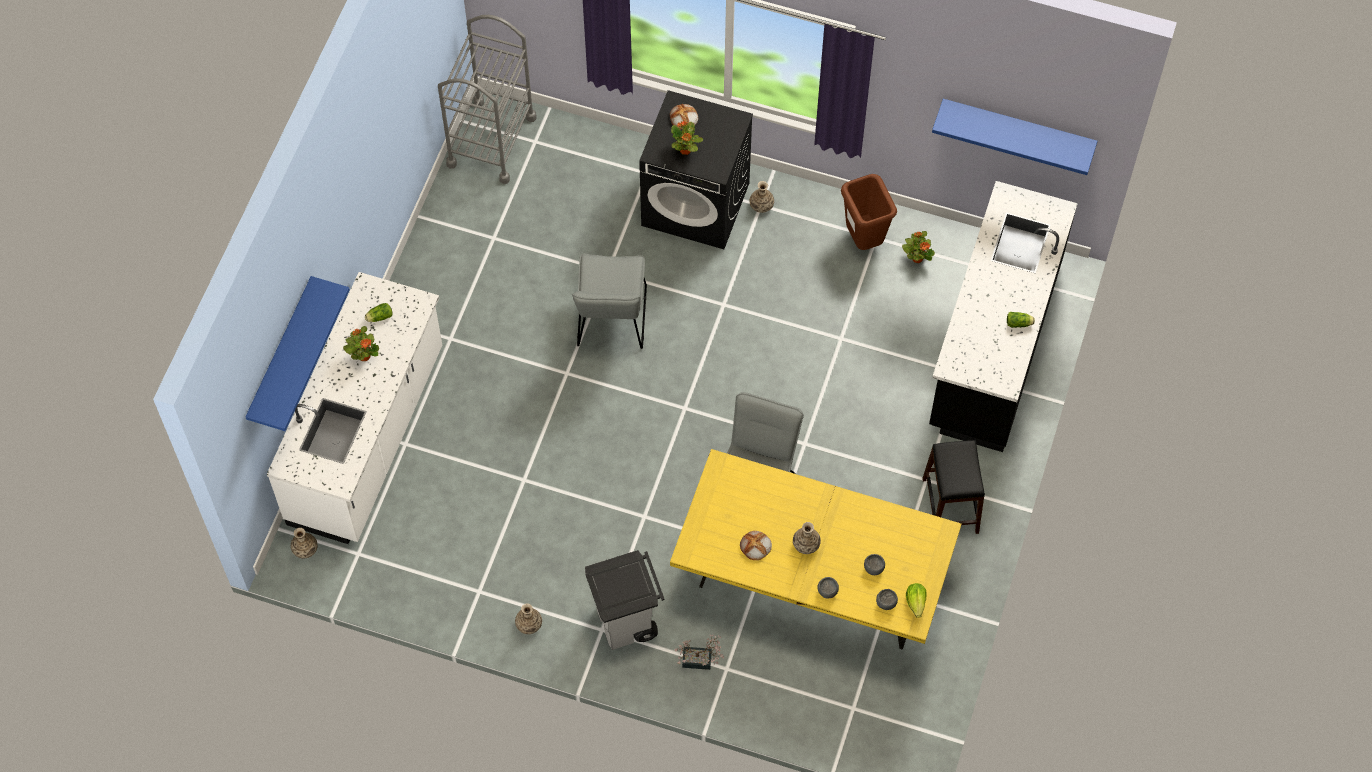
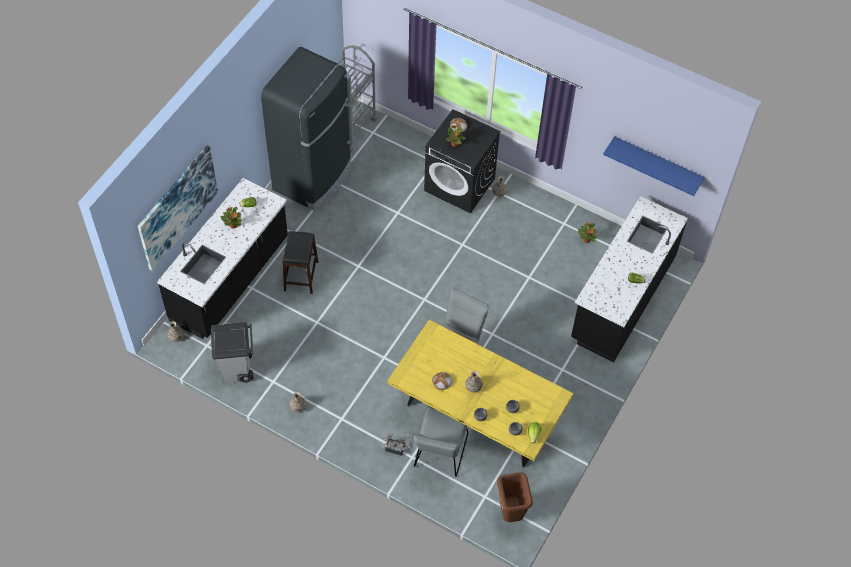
camera: 10 degrees right, 5 degrees down
blue shelf [245,276,350,431] -> picture [138,146,218,271]
white counter [267,272,442,544] -> black counter [157,178,288,339]
grey chair [572,254,647,349] -> grey chair moved to [413,406,468,477]
grey trash can [585,550,664,650] -> grey trash can moved to [211,322,253,383]
brown trash can [841,174,897,250] -> brown trash can moved to [497,472,533,522]
black stool [922,440,985,534] -> black stool moved to [283,231,318,294]
none -> black fridge [261,47,353,211]

